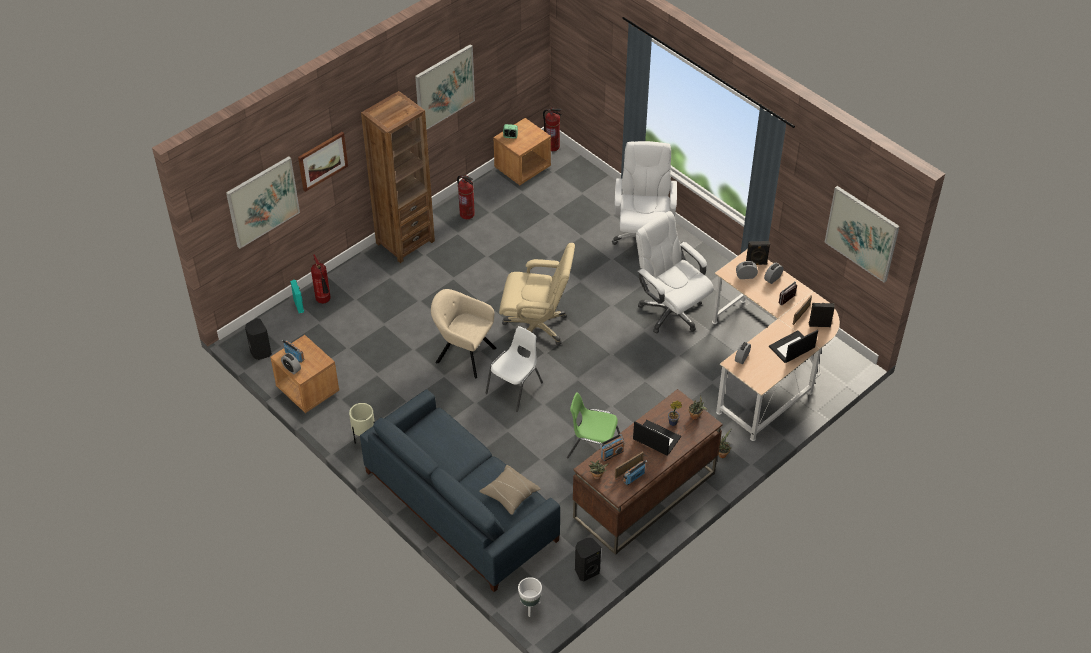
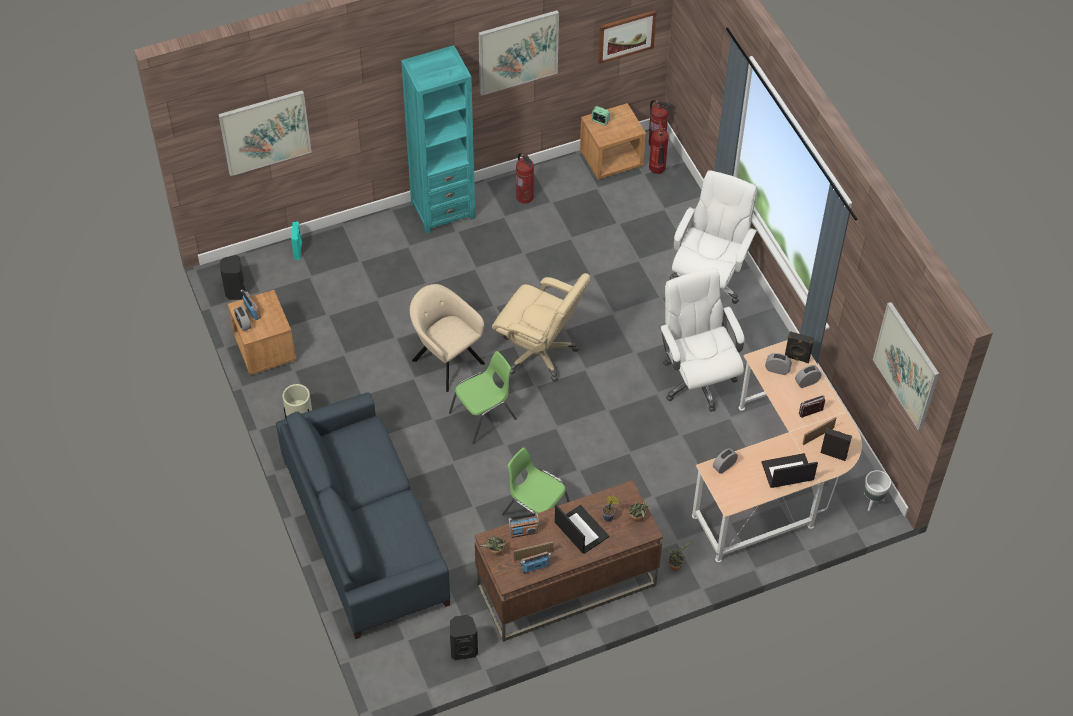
camera: 20 degrees right, 5 degrees up
picture [298,132,348,192] -> picture moved to [598,10,657,64]
fire extinguisher [311,255,331,304] -> fire extinguisher moved to [649,119,669,174]
brown bookcase [361,91,435,263] -> turquoise bookcase [401,45,475,234]
beige pillow [479,465,541,515] -> none
white chair [486,326,543,412] -> green chair [449,351,517,444]
white planter [518,577,542,617] -> white planter moved to [864,470,891,511]

